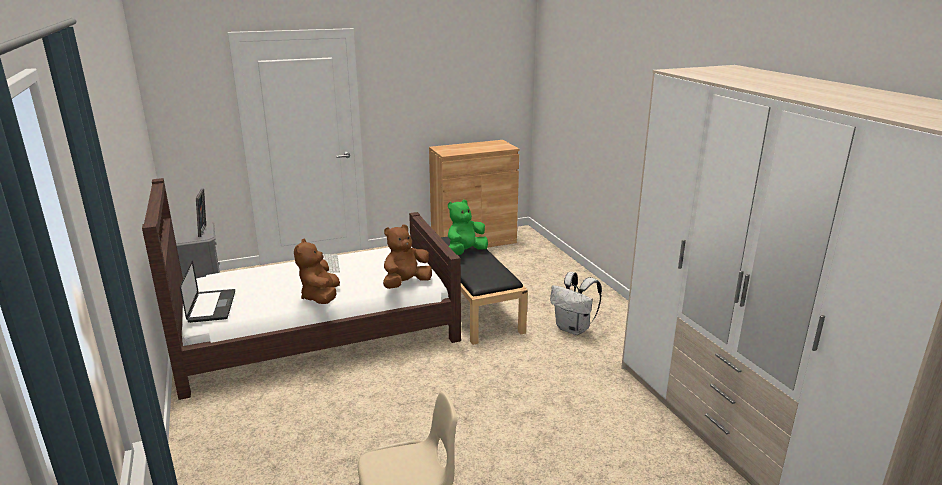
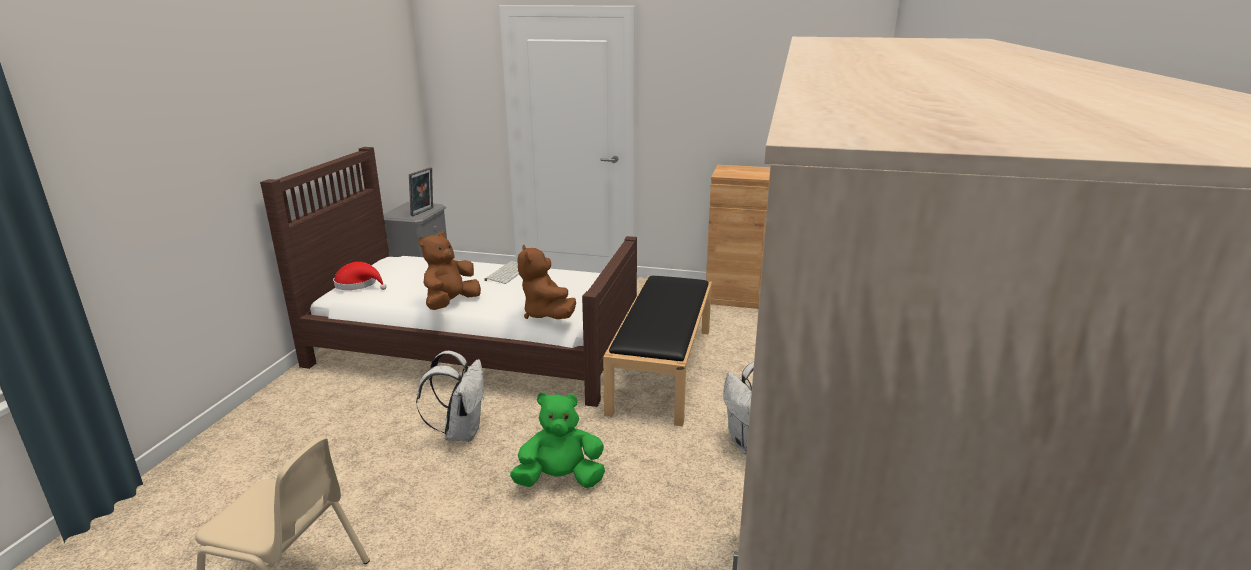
camera: 35 degrees right, 0 degrees up
laptop [180,260,235,323] -> red hat [333,262,386,290]
brown plush toy [383,225,432,289] -> brown plush toy turned 105 degrees counterclockwise [517,245,576,319]
green plush toy [448,200,488,255] -> green plush toy moved to [510,392,605,488]
none -> white backpack [416,351,484,442]

